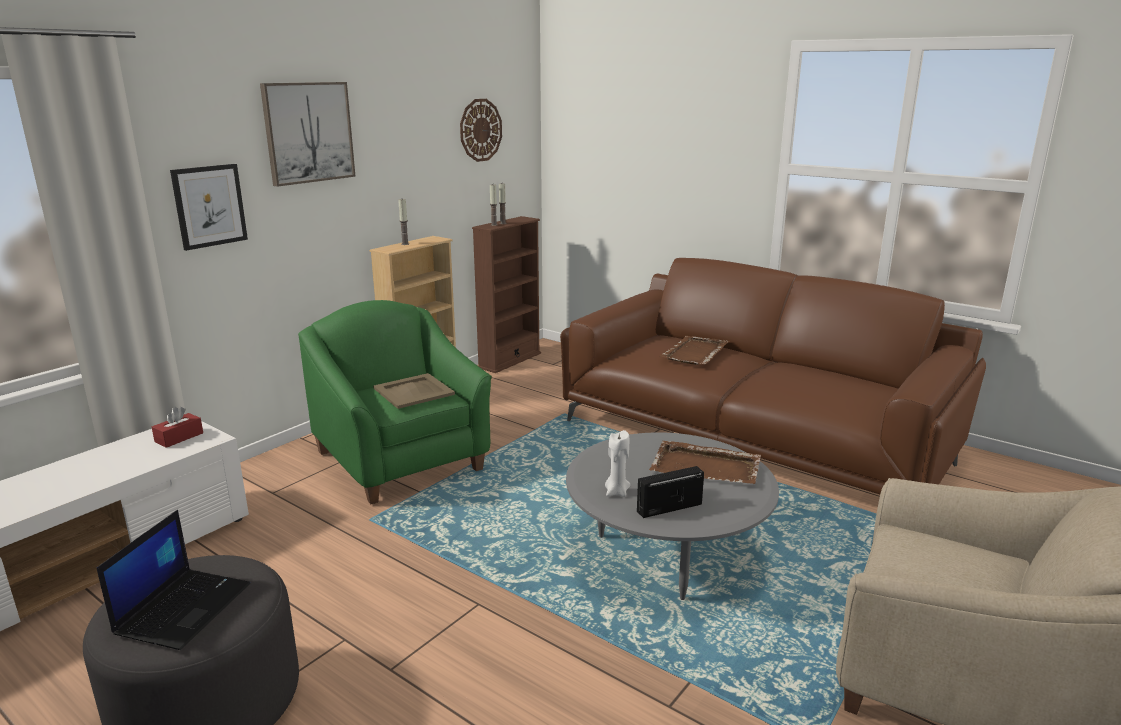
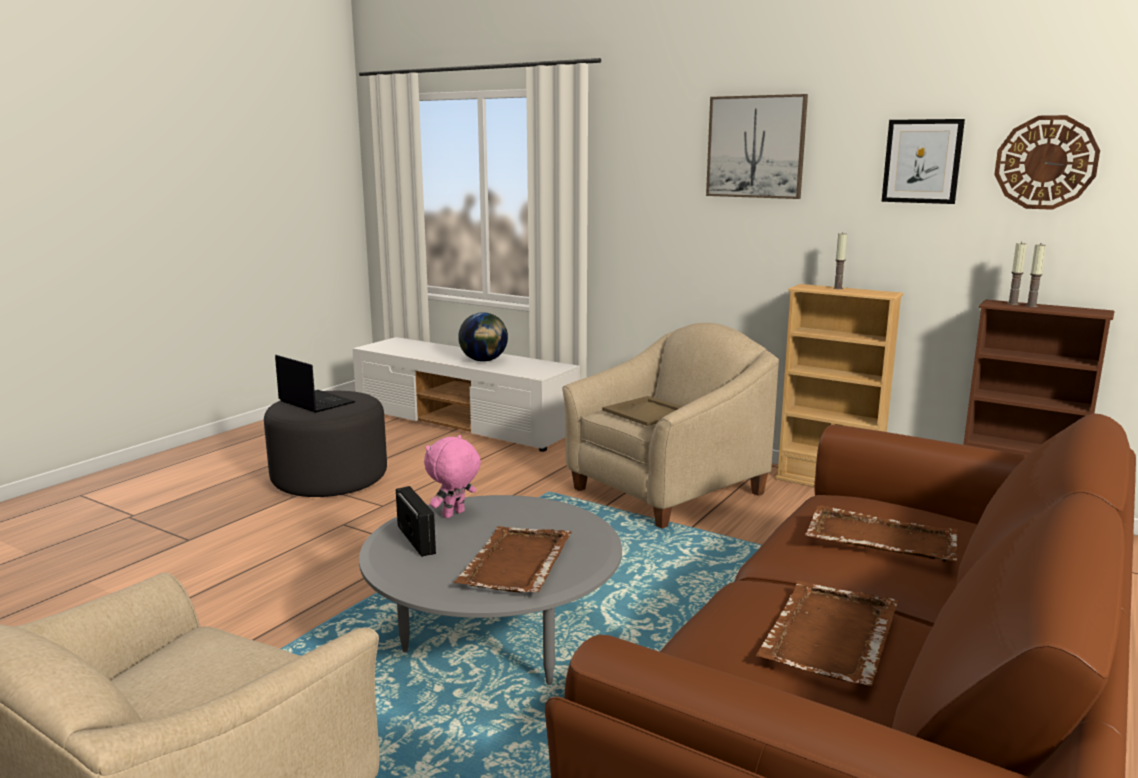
camera: 85 degrees right, 5 degrees down
laptop [97,510,250,650] -> laptop turned 150 degrees counterclockwise [275,355,355,413]
red tissue box [152,407,203,448] -> none
picture [170,164,248,251] -> picture moved to [881,119,965,204]
green armchair [298,300,492,504] -> beige armchair [562,323,779,529]
white candle [605,430,631,497] -> pink plush toy [424,435,481,518]
none -> globe [458,312,508,362]
none -> brown tray [756,581,898,686]

